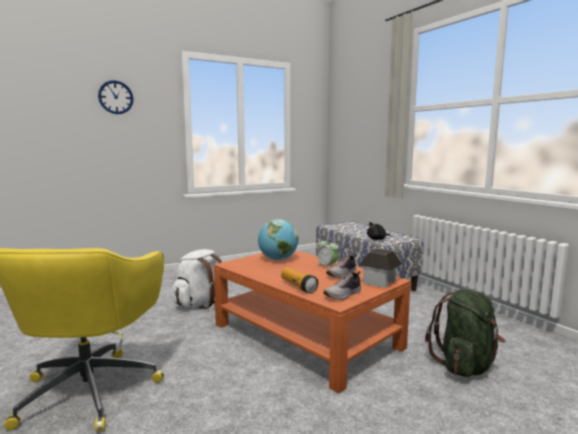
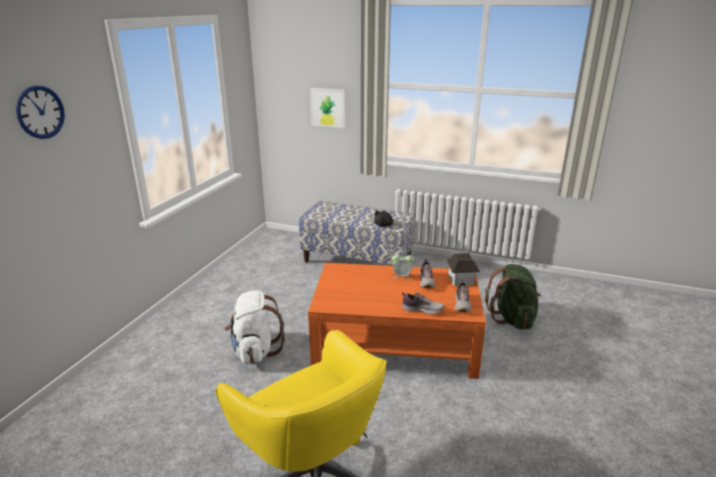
camera: 40 degrees left, 15 degrees up
globe [258,219,299,260] -> none
flashlight [281,267,318,293] -> shoe [402,292,445,315]
none -> picture [310,88,346,128]

